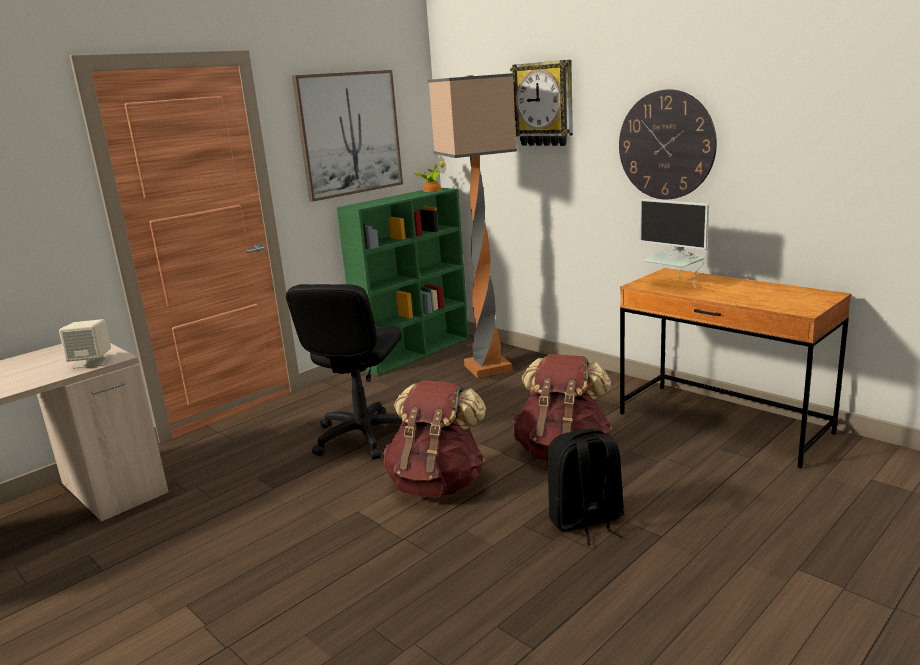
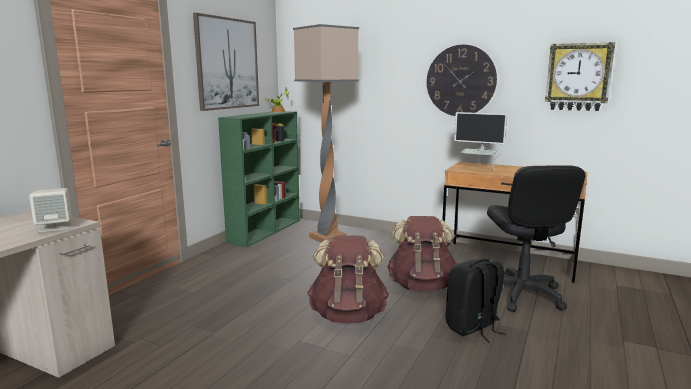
camera: 20 degrees left, 5 degrees down
black office chair [286,284,402,460] -> black office chair moved to [487,165,586,312]
wall clock [510,60,573,146] -> wall clock moved to [545,42,615,111]

